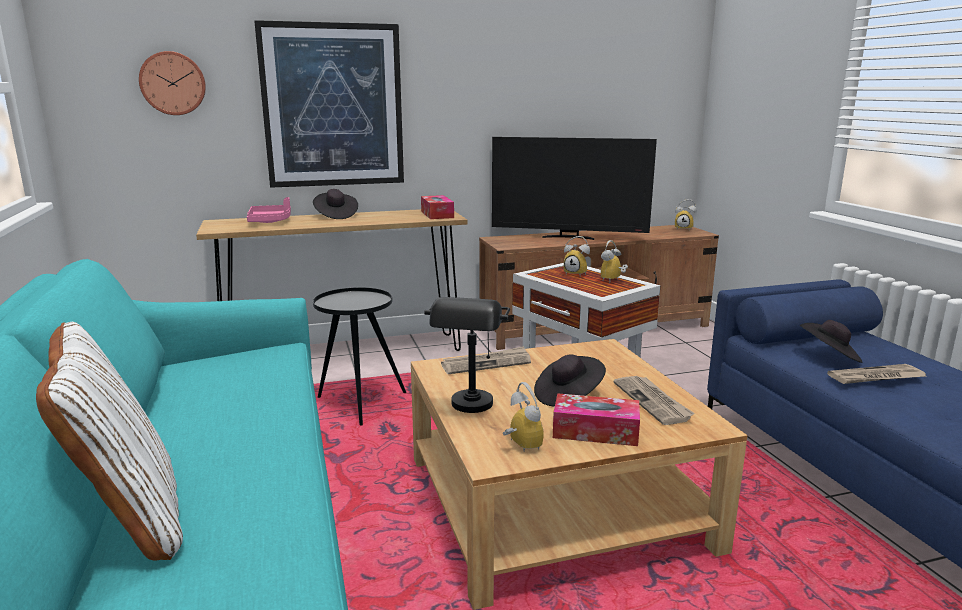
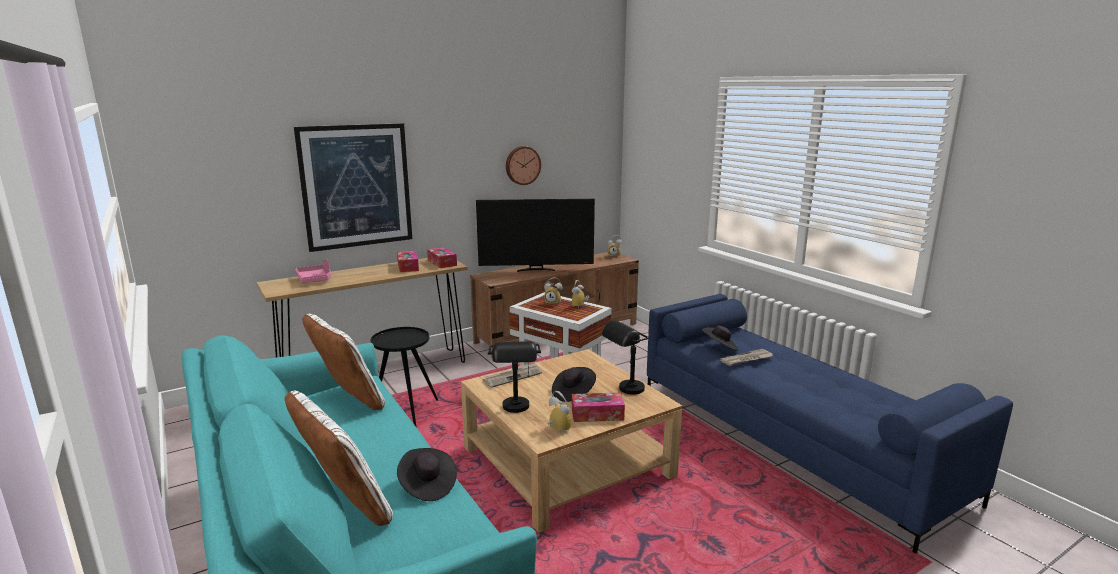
camera: 15 degrees left, 0 degrees up
wall clock [139,51,206,115] -> wall clock moved to [506,146,541,185]
black hat [313,189,358,219] -> black hat moved to [397,448,457,501]
newspaper [614,376,695,425] -> black table lamp [602,320,649,394]
none -> white pillow [302,314,385,410]
none -> tissue box [397,251,419,272]

